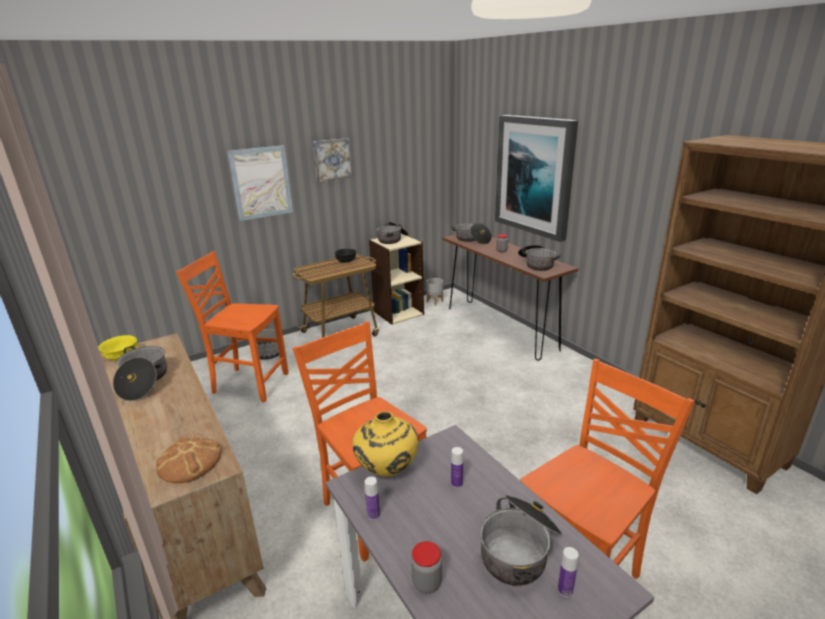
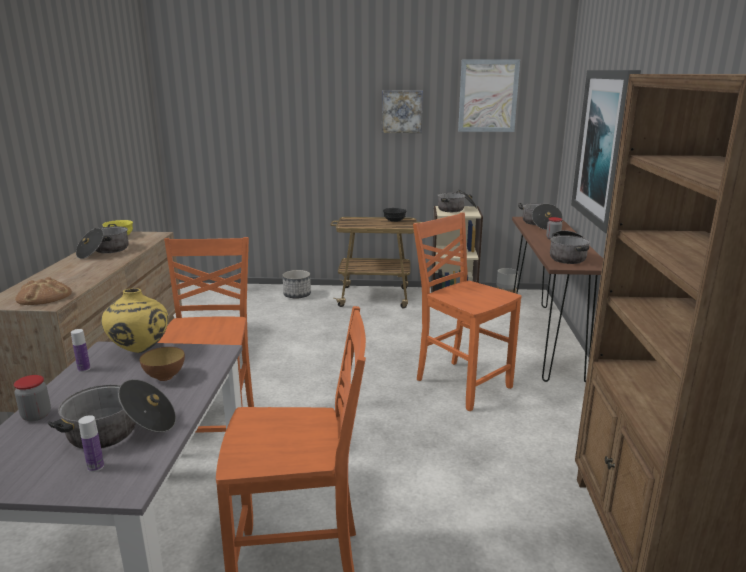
camera: 35 degrees right, 5 degrees down
orange chair [176,251,289,402] -> orange chair moved to [413,212,521,411]
picture [227,145,293,221] -> picture moved to [458,60,520,132]
bottle [451,447,463,488] -> bowl [140,347,185,381]

